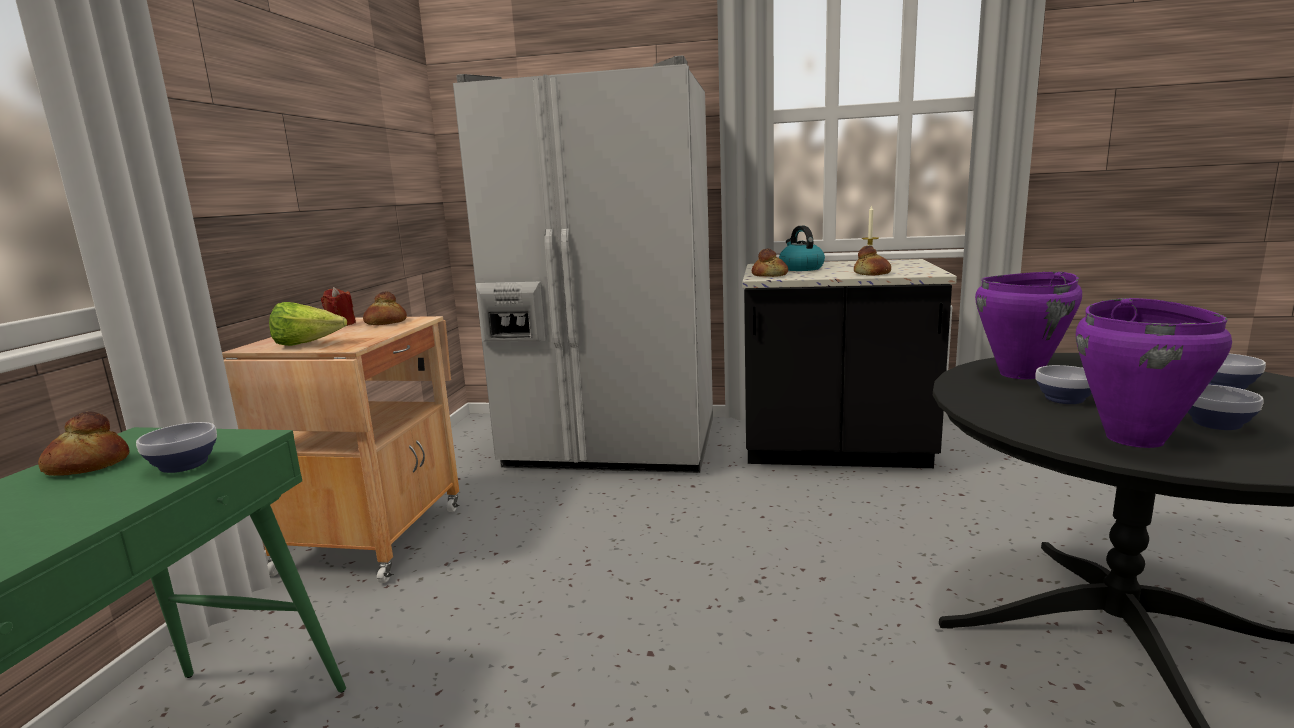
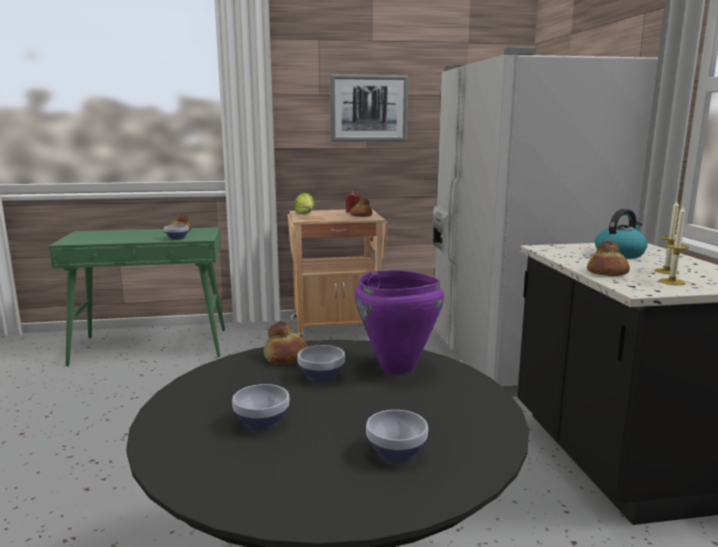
camera: 70 degrees right, 0 degrees up
bread [752,248,788,277] -> bread moved to [264,321,308,364]
purple cooking pot [1076,298,1232,448] -> none
none -> picture [330,74,409,142]
none -> candle [659,206,689,285]

